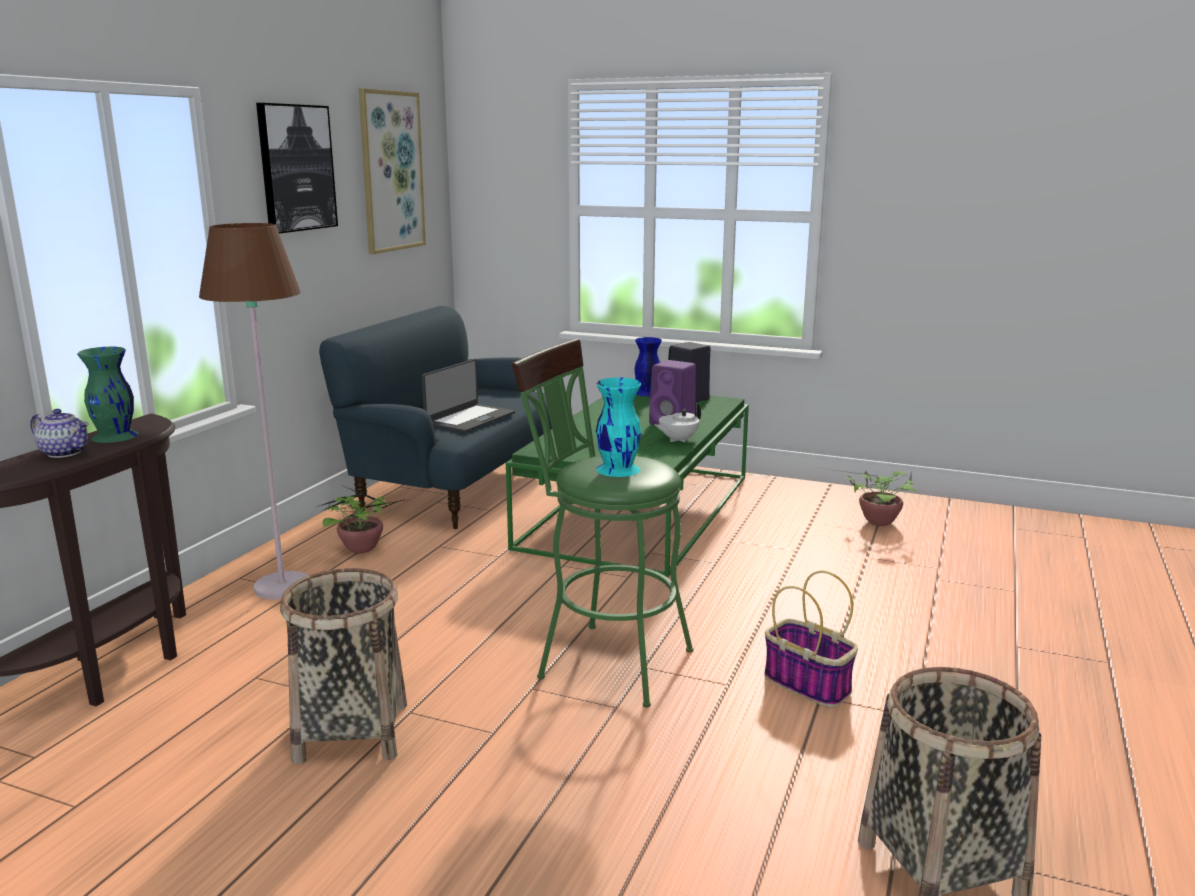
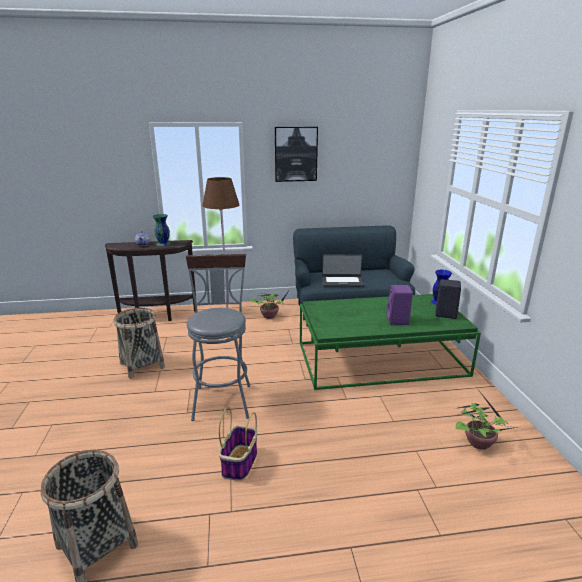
camera: 60 degrees right, 5 degrees up
picture [359,88,426,254] -> none
green stool [512,338,693,708] -> grey stool [186,254,250,421]
turquoise vase [596,378,641,477] -> none
white teapot [655,402,701,442] -> none

